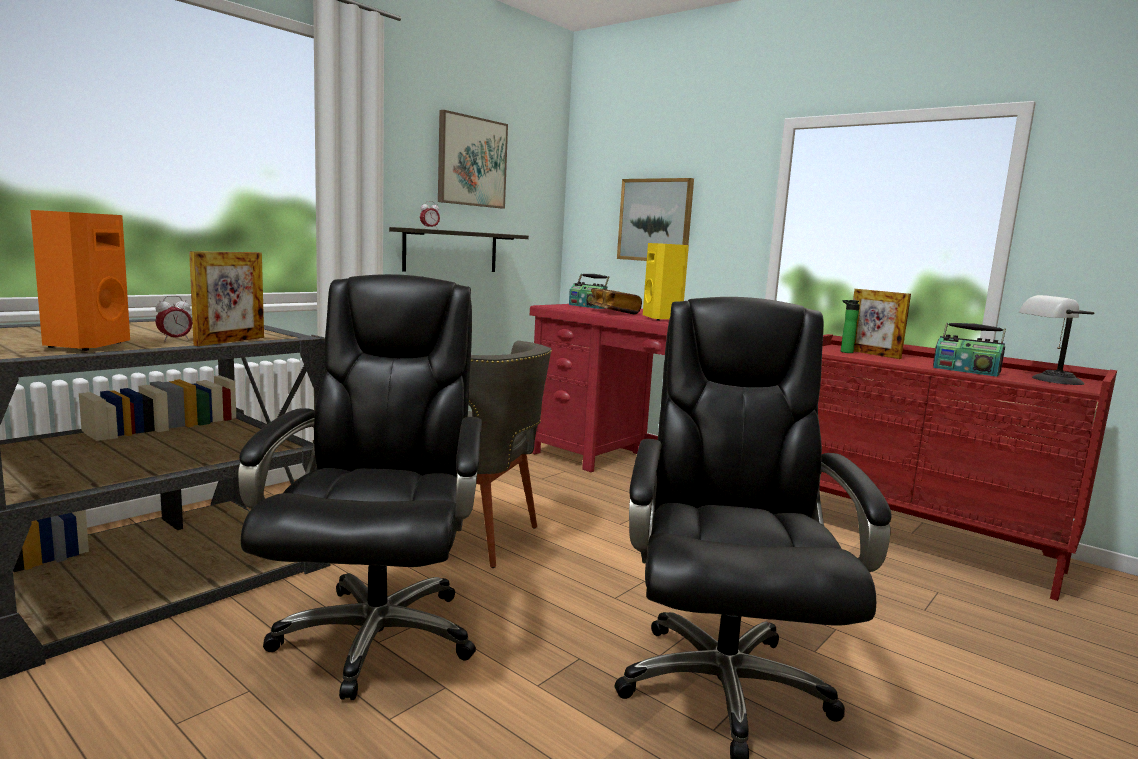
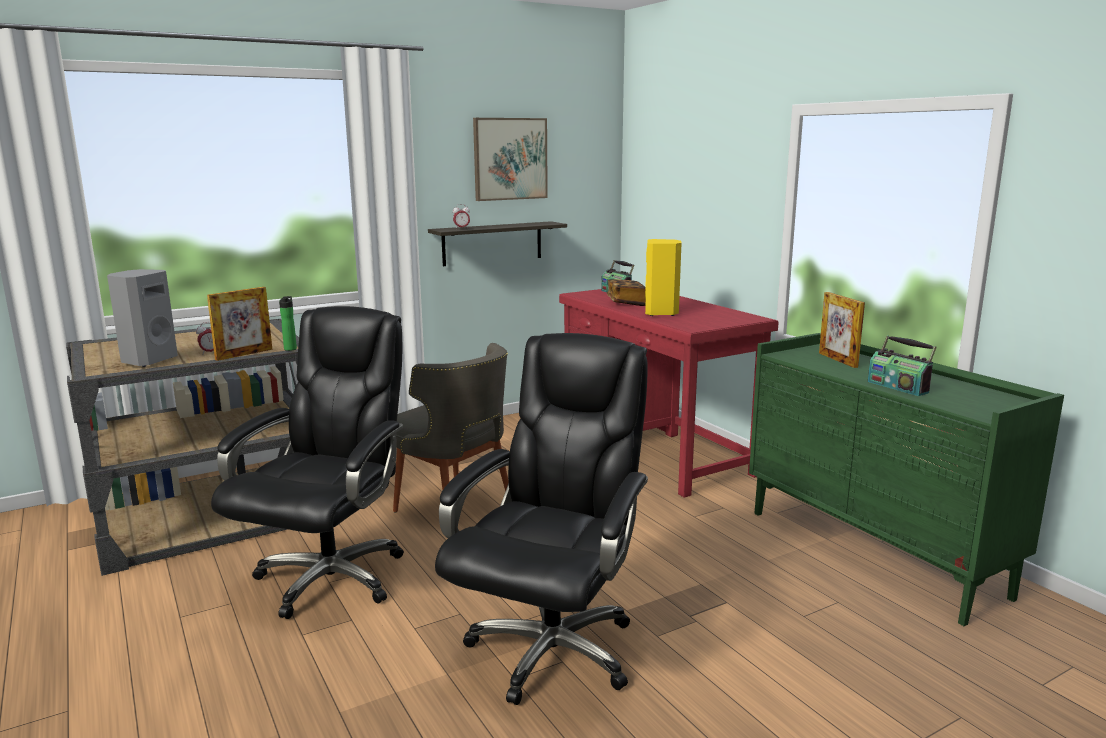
camera: 20 degrees right, 5 degrees up
orange speaker [30,210,130,351] -> grey speaker [107,269,178,367]
picture [617,178,694,261] -> none
red cabinet [818,334,1117,601] -> green cabinet [749,333,1064,626]
bottle [841,300,860,353] -> bottle moved to [279,296,297,351]
table lamp [1019,295,1094,385] -> none

